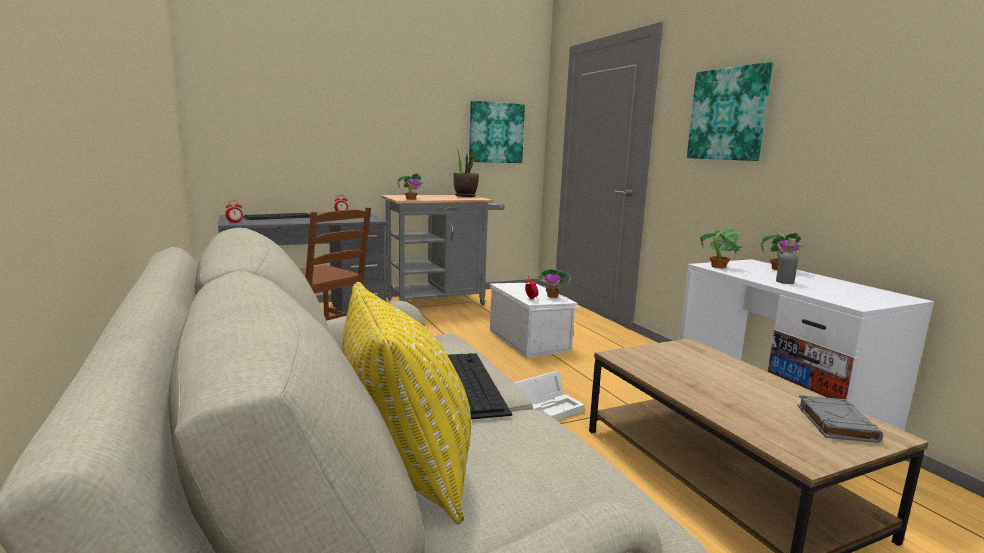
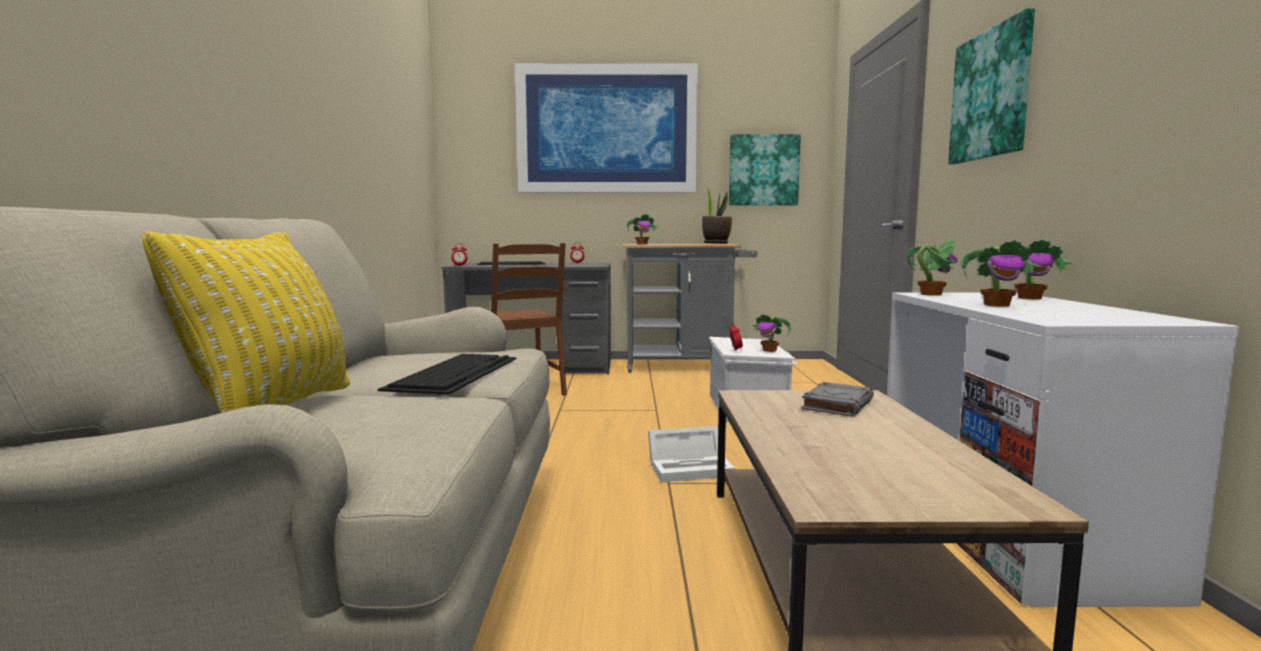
camera: 25 degrees right, 5 degrees down
grey bottle [776,238,798,284] -> potted plant [960,240,1041,307]
grey book [797,395,883,443] -> grey book moved to [801,382,874,417]
none -> picture [515,64,698,193]

